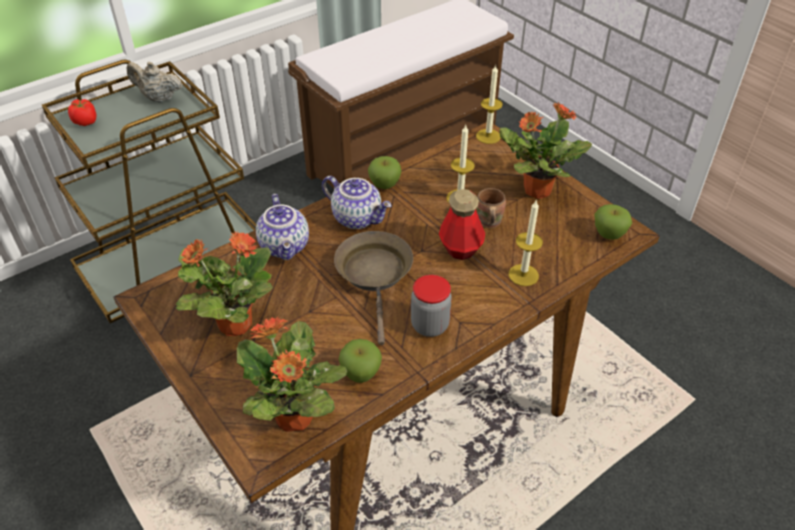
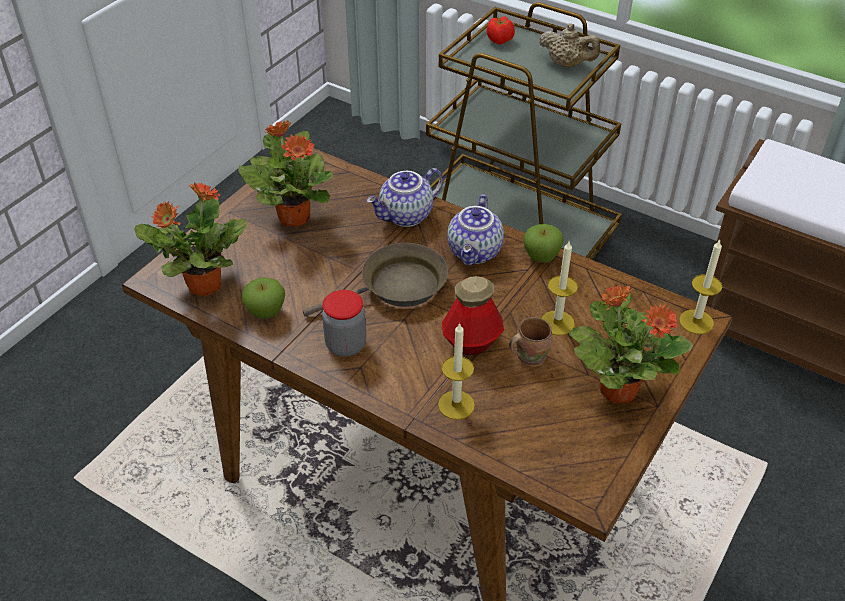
camera: 70 degrees right, 0 degrees up
beige teapot [127,62,182,103] -> beige teapot turned 120 degrees clockwise [539,23,600,67]
apple [594,204,632,240] -> none

